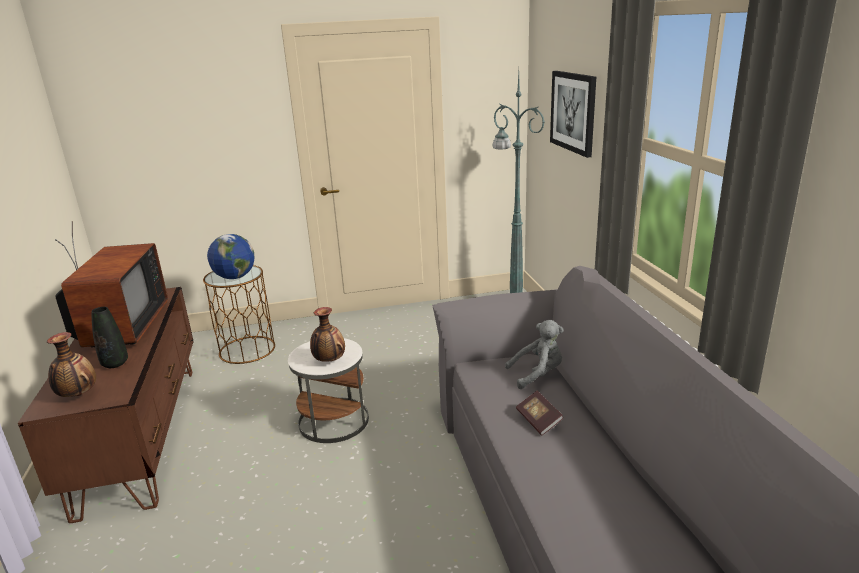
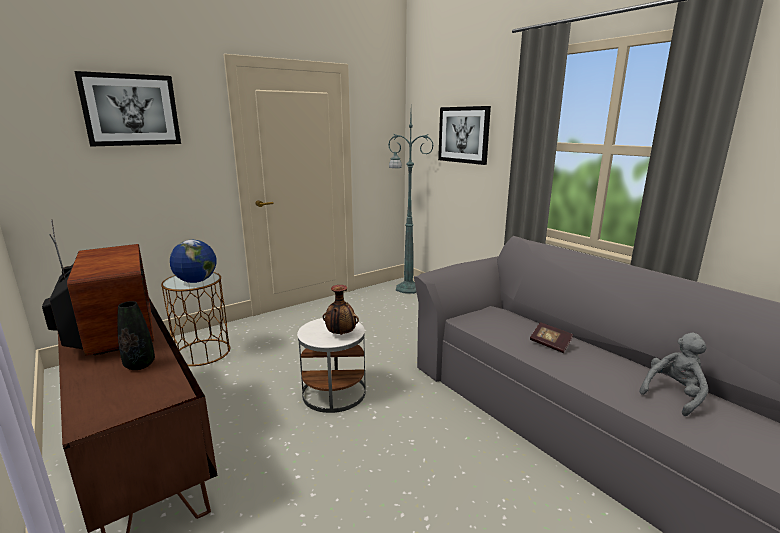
camera: 25 degrees left, 5 degrees down
vase [47,332,96,397] -> none
grey plush toy [505,320,564,389] -> grey plush toy moved to [639,333,709,416]
none -> picture [74,71,181,147]

